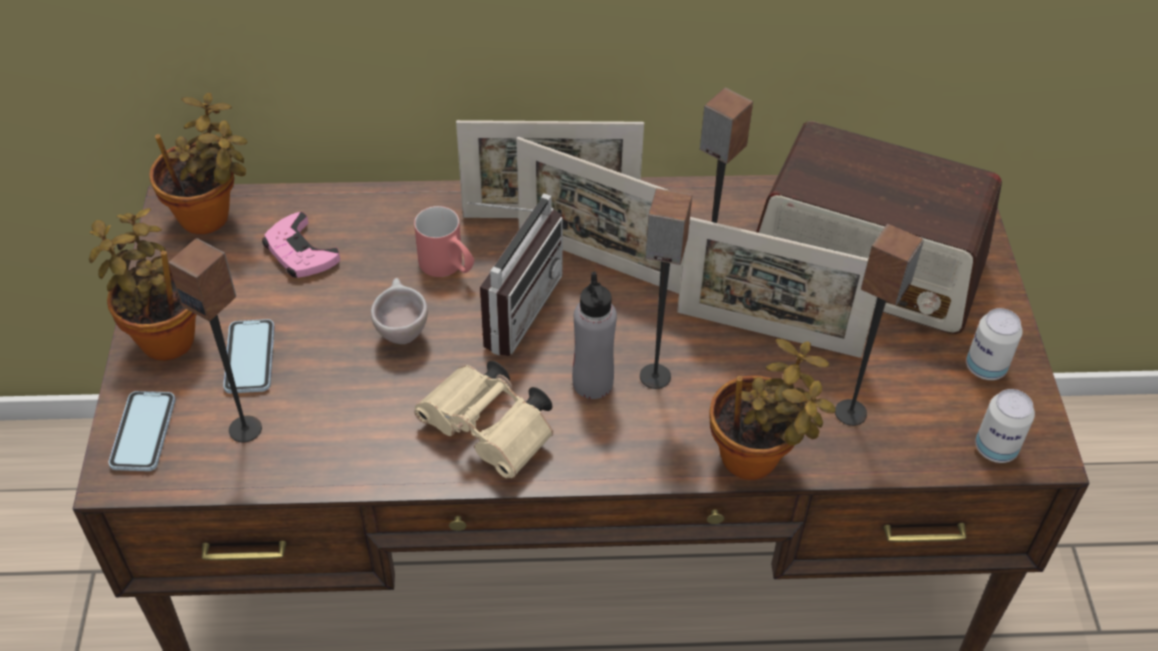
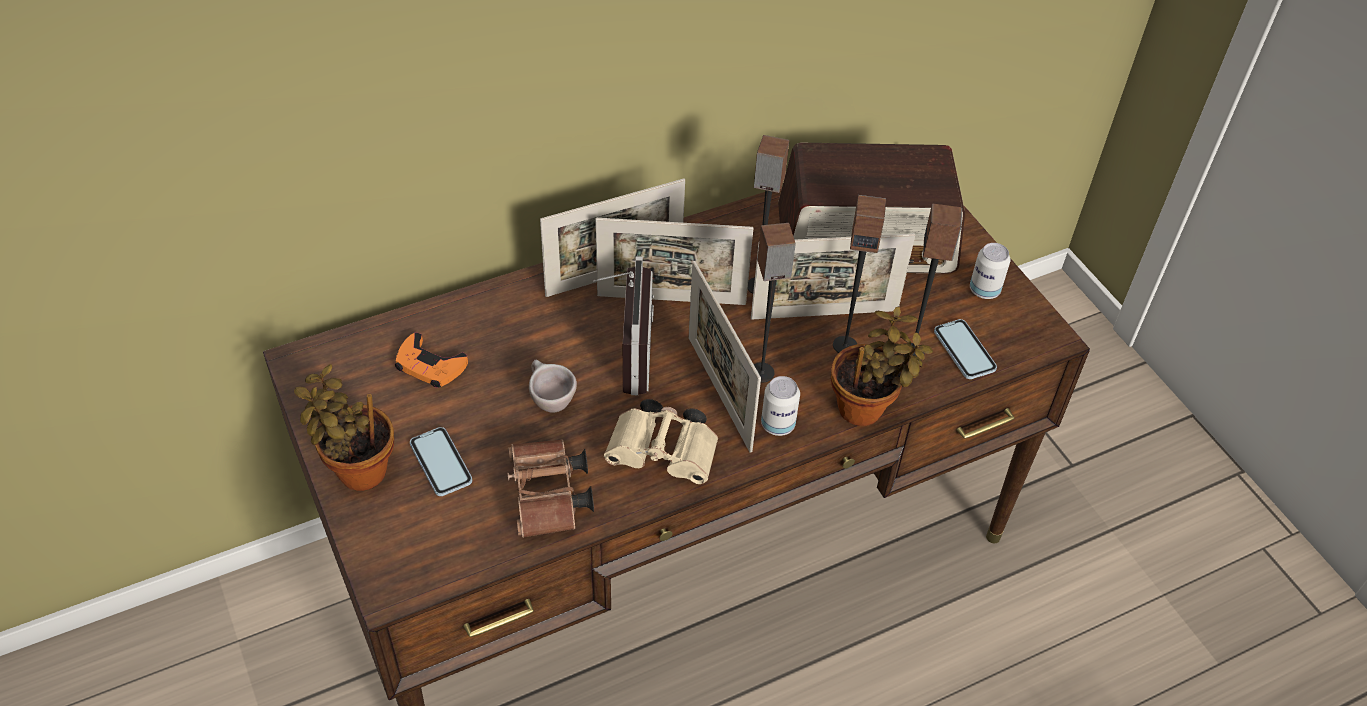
camera: 25 degrees left, 0 degrees up
phone [108,391,176,471] -> phone moved to [934,319,997,379]
potted plant [149,93,247,234] -> none
speaker [168,238,262,442] -> speaker moved to [833,195,886,353]
pink game controller [262,212,340,278] -> orange game controller [395,332,468,388]
red mug [414,206,474,277] -> none
grey bottle [572,272,617,399] -> picture frame [688,261,761,453]
can [975,389,1035,463] -> can moved to [761,376,800,436]
none -> brown binoculars [508,439,594,538]

